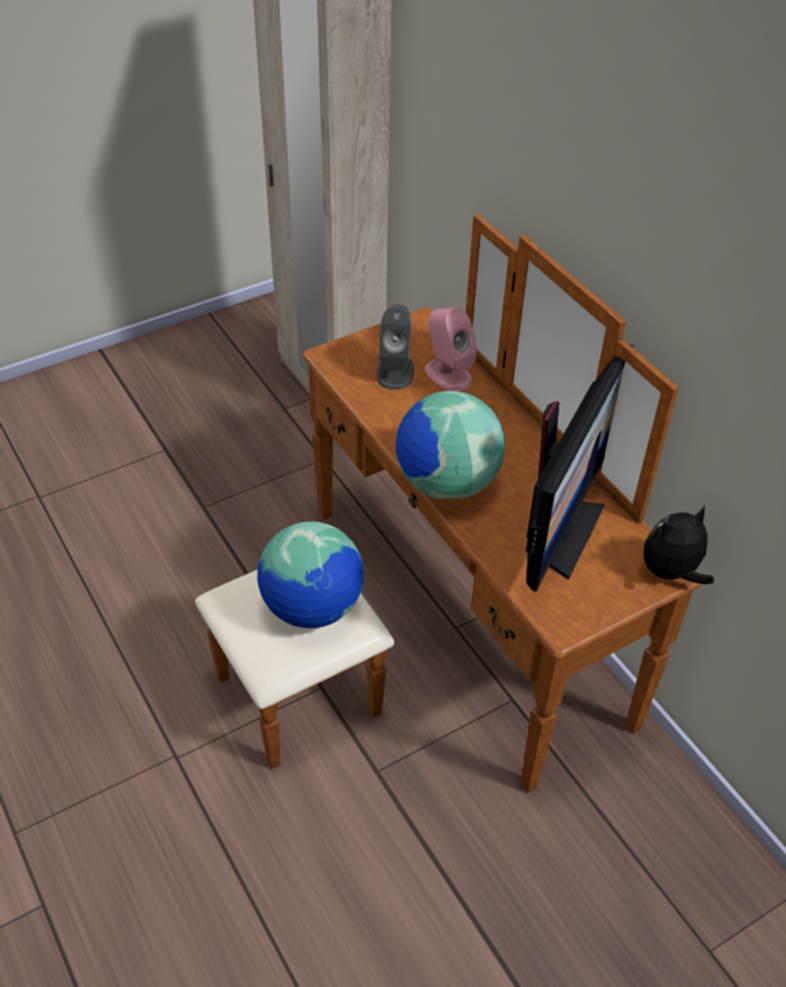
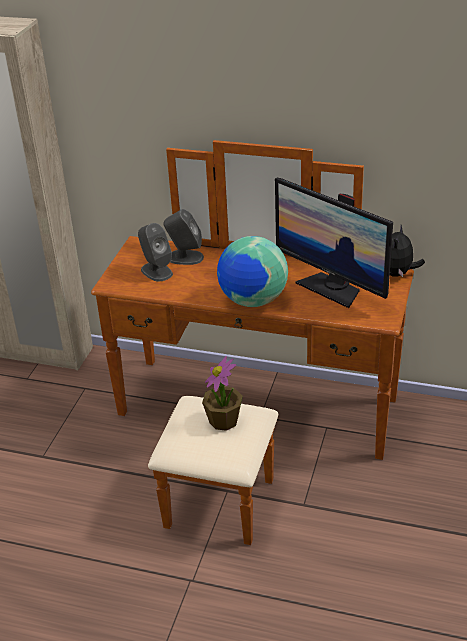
camera: 40 degrees left, 10 degrees down
globe [257,522,364,628] -> potted plant [202,356,242,431]
pink speaker [425,308,477,391] -> grey speaker [164,209,204,265]
monitor [526,344,633,592] -> monitor turned 150 degrees clockwise [275,178,393,308]

